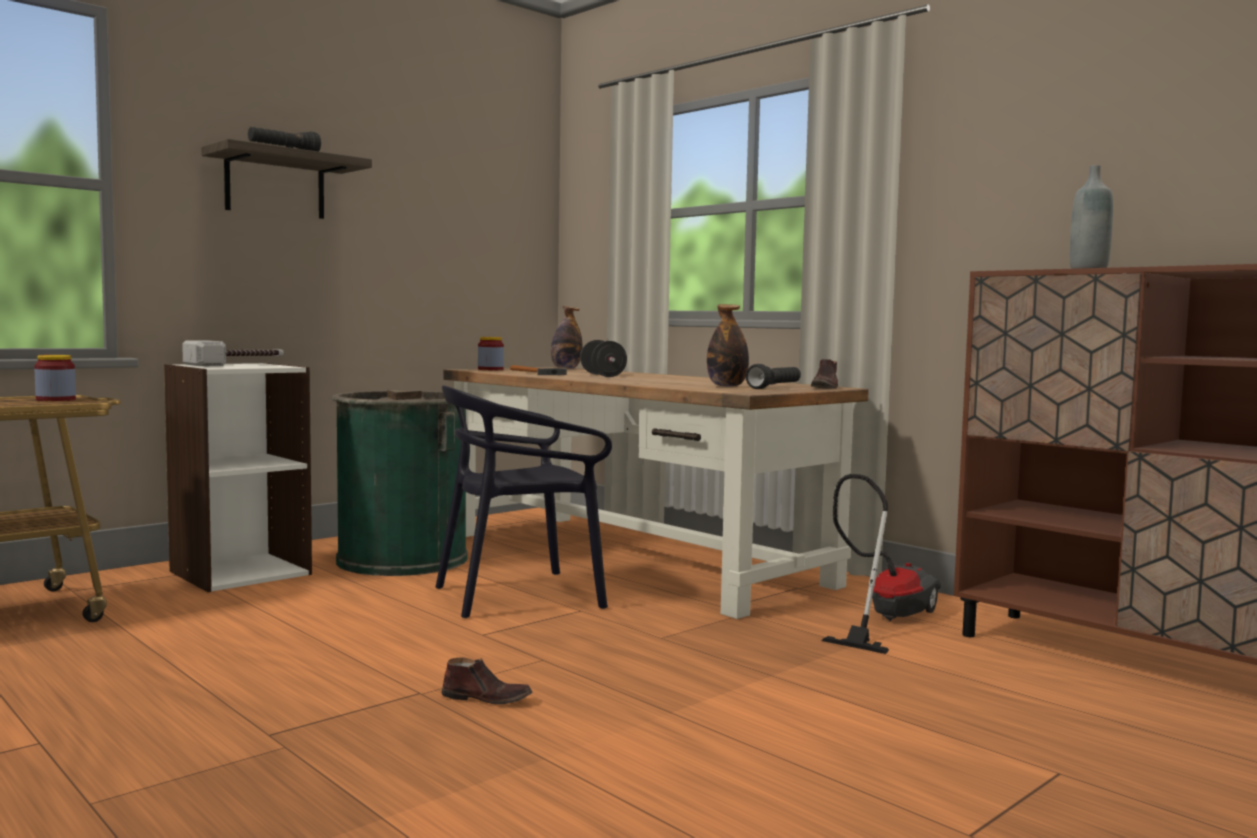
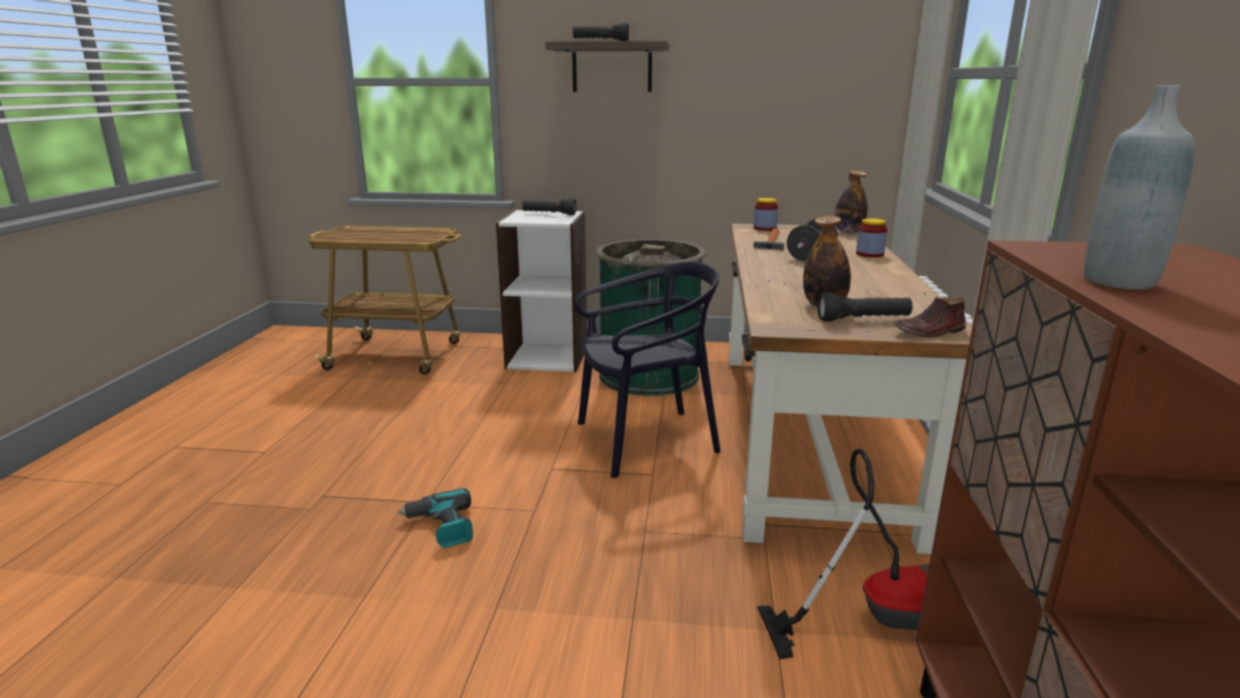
camera: 50 degrees right, 15 degrees up
jar [35,355,76,401] -> jar moved to [856,218,887,257]
hammer [182,340,284,366] -> black flashlight [522,198,576,215]
black chair [436,386,612,618] -> black chair turned 135 degrees clockwise [574,262,721,478]
brown shoe [441,657,533,704] -> power drill [397,488,473,548]

